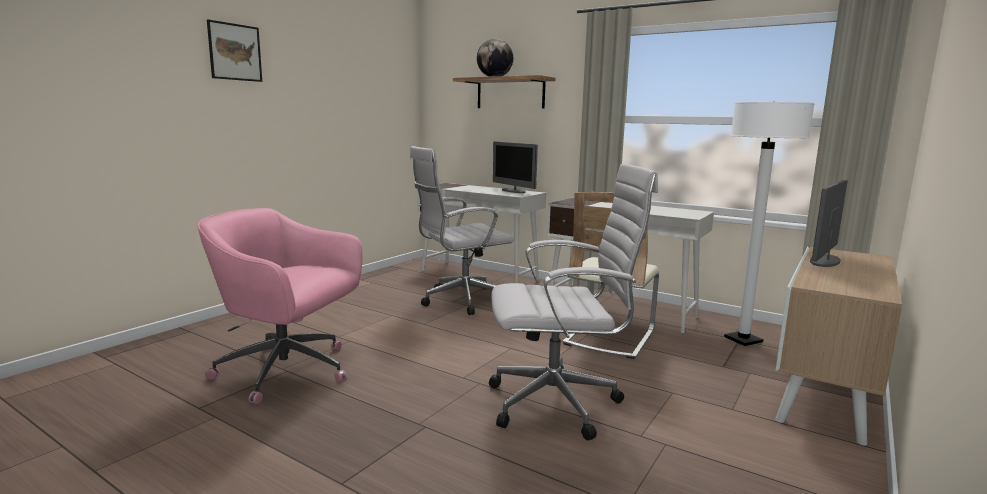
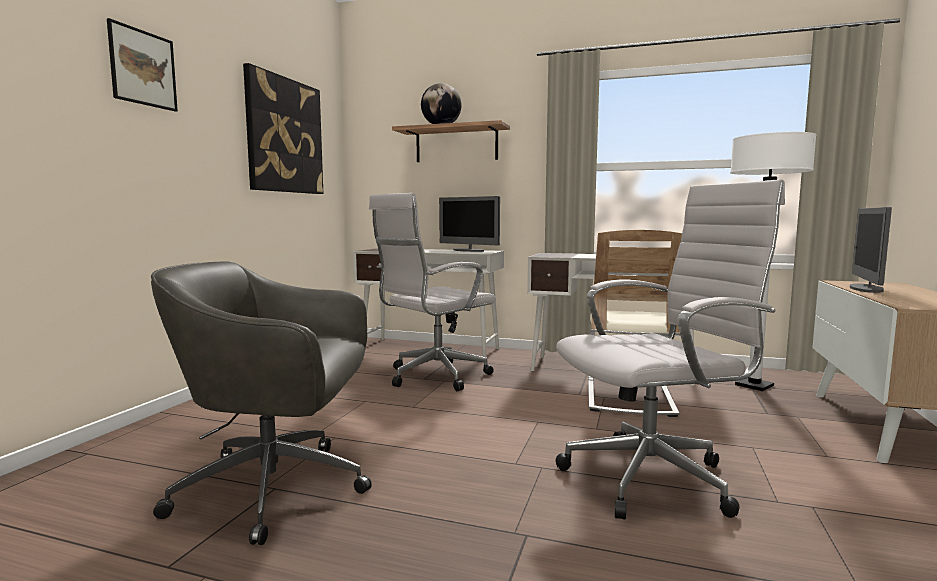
camera: 15 degrees left, 5 degrees down
pink office chair [197,208,363,405] -> grey office chair [151,262,372,545]
none -> picture [243,63,323,194]

